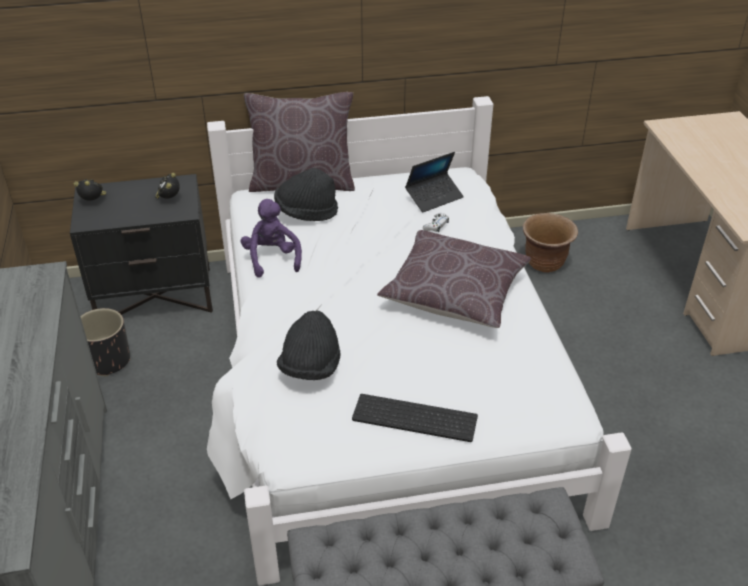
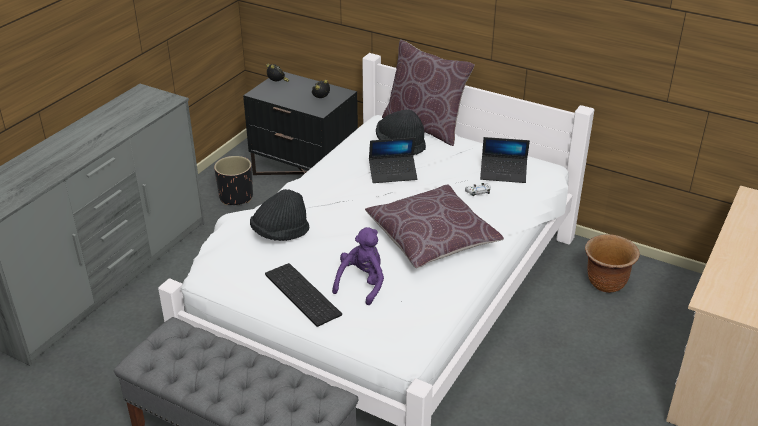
camera: 40 degrees right, 5 degrees down
purple plush toy [241,199,302,278] -> purple plush toy moved to [332,227,384,305]
none -> laptop [369,137,418,183]

